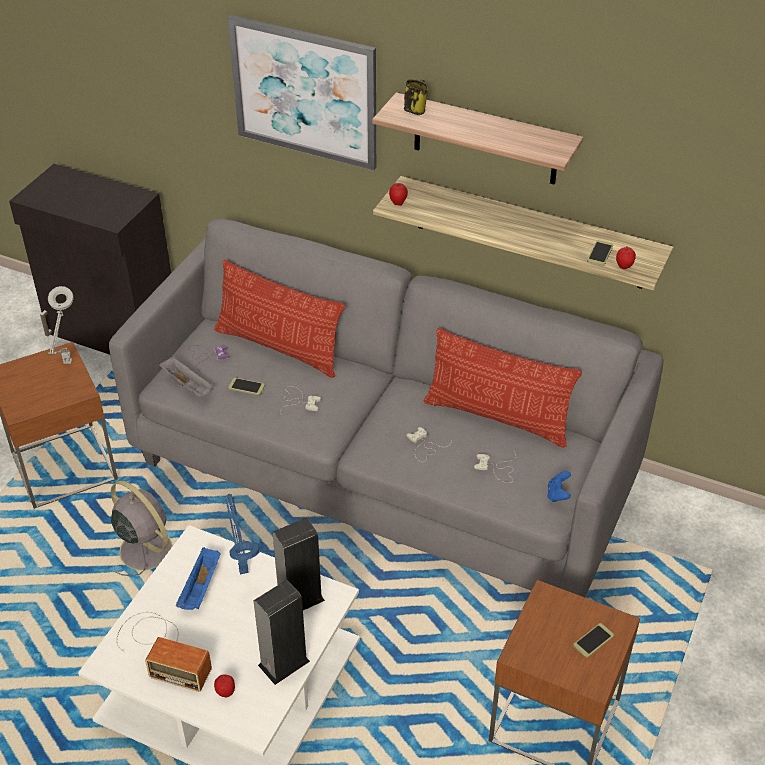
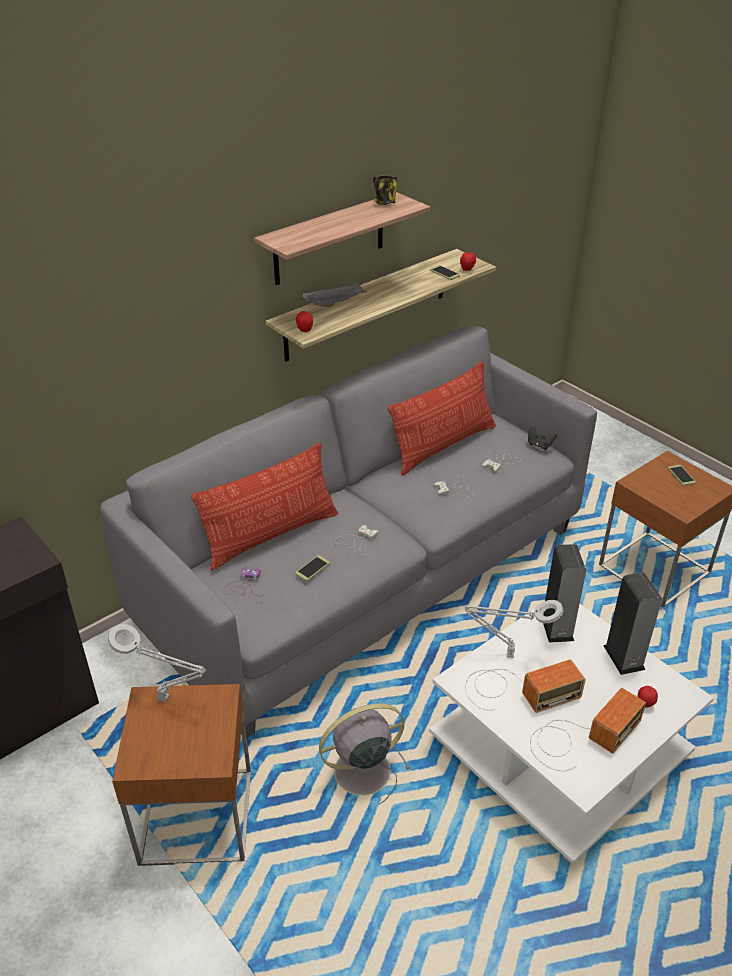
camera: 65 degrees left, 5 degrees down
grey tray [159,357,213,397] -> grey tray moved to [302,282,367,307]
blue tray [176,547,221,610] -> radio [465,659,586,713]
blue table lamp [226,494,260,574] -> grey table lamp [465,600,563,658]
picture [227,15,376,171] -> none
mug [404,79,428,115] -> mug moved to [373,175,398,205]
blue game controller [547,471,571,502] -> black game controller [528,426,557,450]

